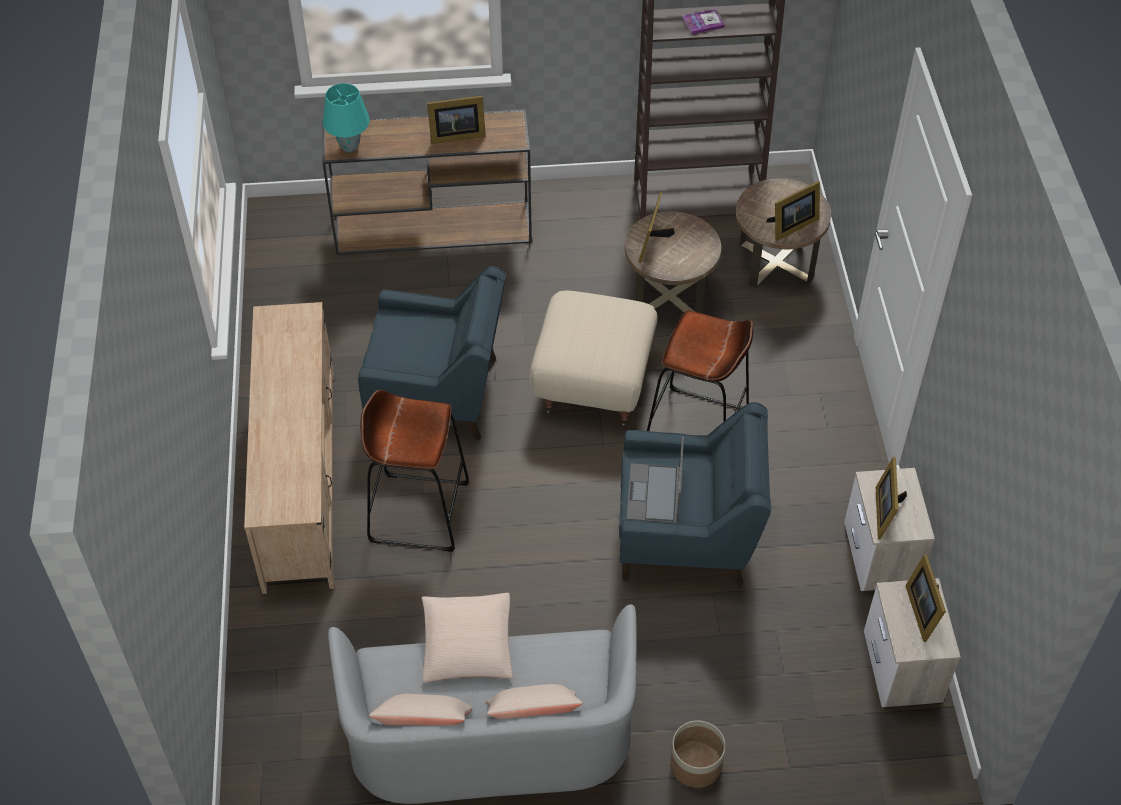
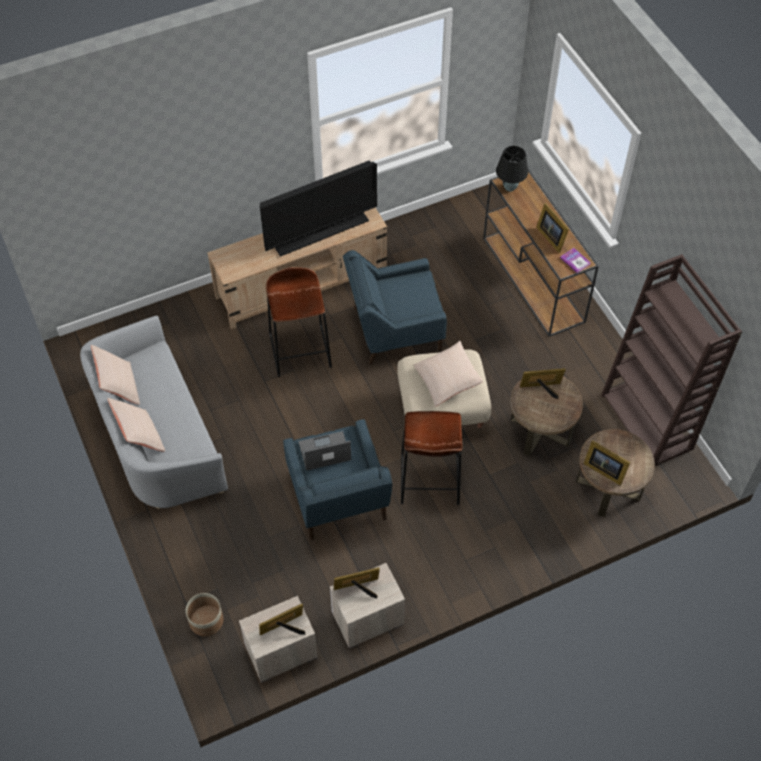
camera: 70 degrees right, 5 degrees up
turquoise table lamp [323,83,370,153] -> black table lamp [496,146,528,192]
blue armchair [358,266,506,440] -> blue armchair turned 90 degrees clockwise [343,250,447,365]
beige pillow [421,593,513,683] -> beige pillow moved to [414,341,483,406]
planter [670,720,726,788] -> planter moved to [186,593,223,636]
book [683,9,725,34] -> book moved to [560,248,591,273]
none -> television [260,160,377,257]

